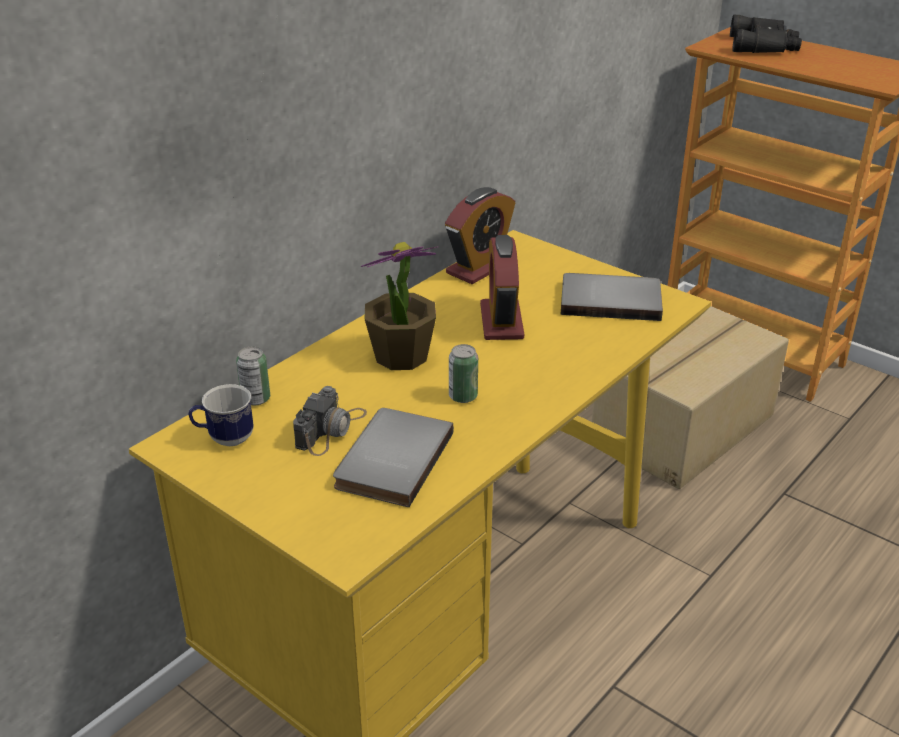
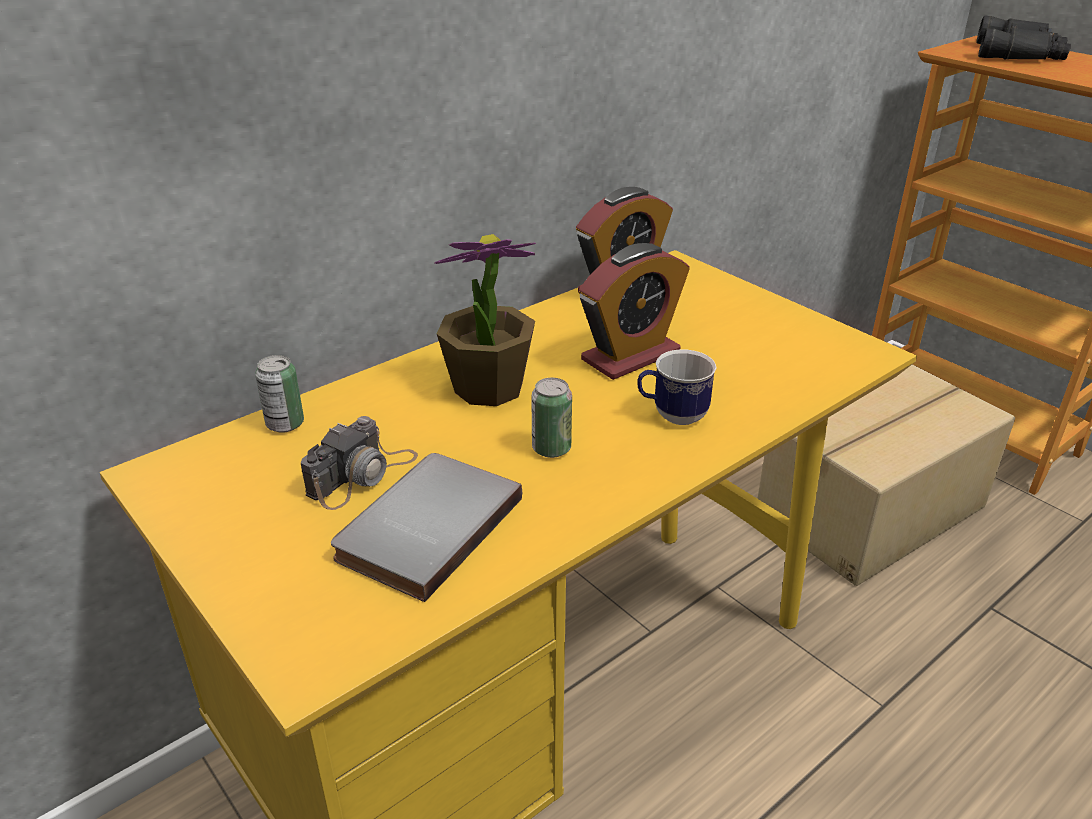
camera: 10 degrees right, 0 degrees up
mug [188,384,253,446] -> mug moved to [637,350,717,425]
alarm clock [480,235,524,340] -> alarm clock turned 135 degrees counterclockwise [579,243,690,380]
grey book [560,273,663,321] -> none

